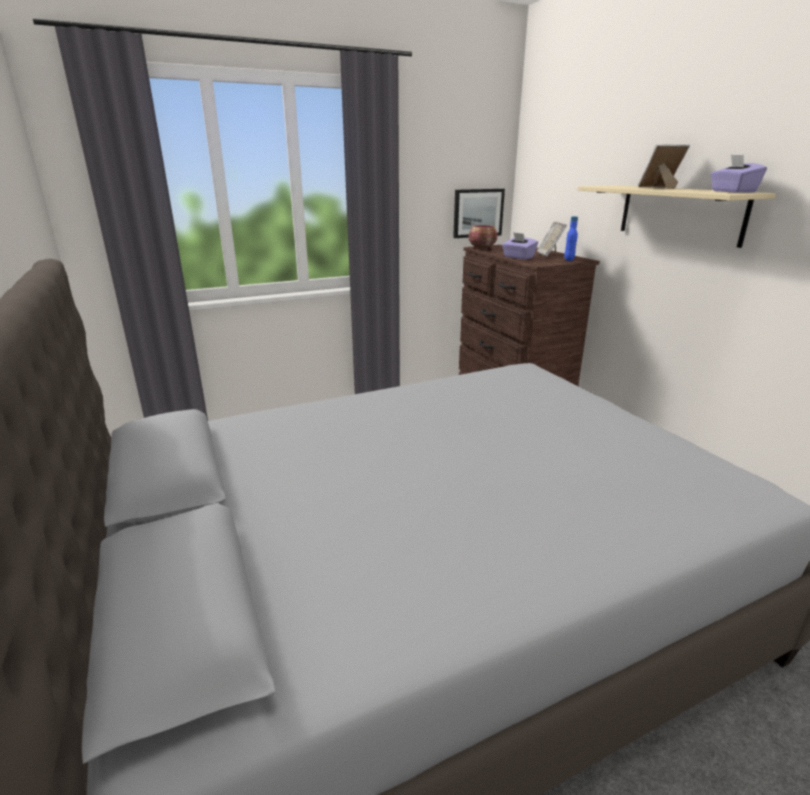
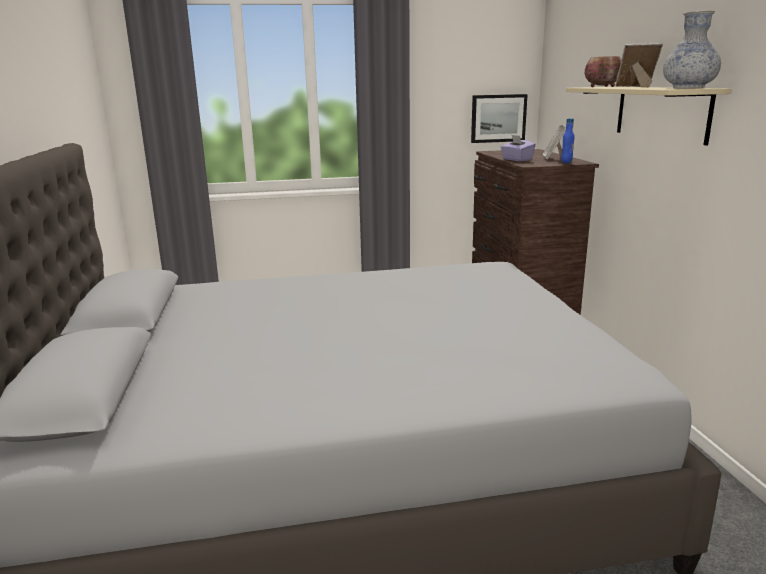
camera: 15 degrees right, 5 degrees down
bowl [469,225,497,250] -> bowl moved to [585,56,621,87]
purple tissue box [711,155,767,193] -> vase [663,10,721,88]

